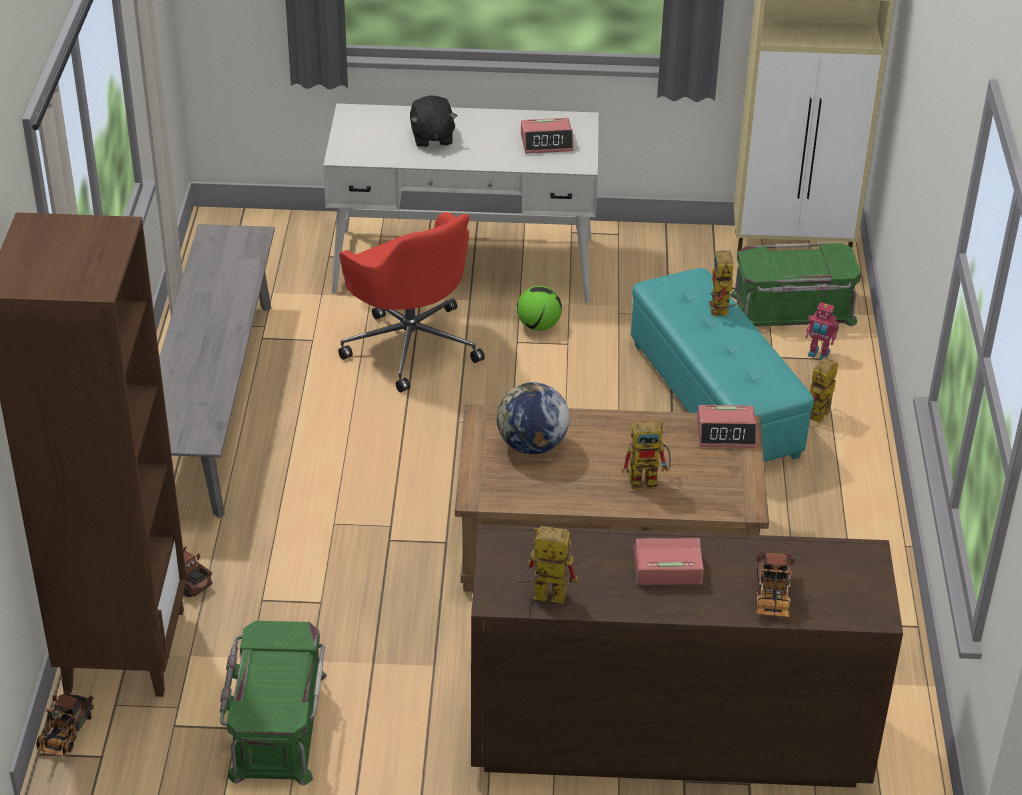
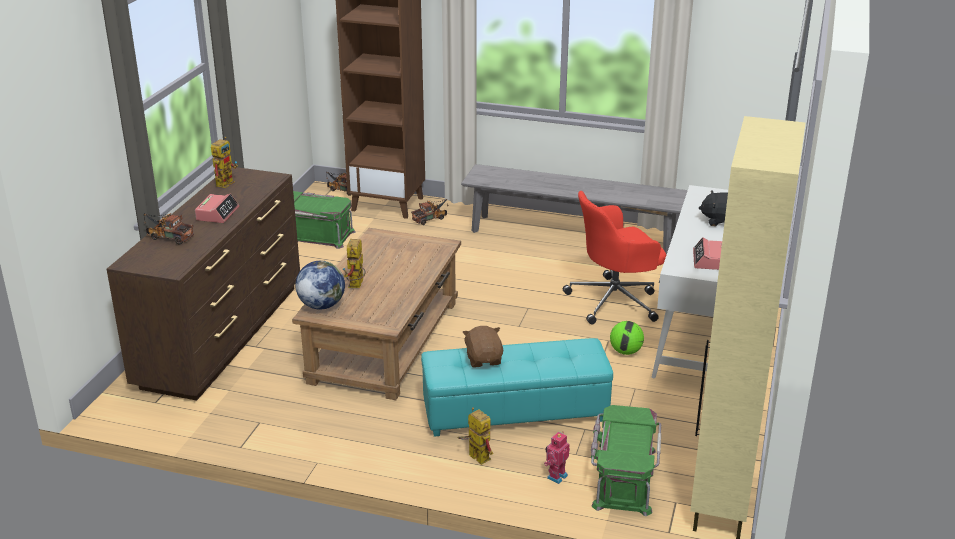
camera: 105 degrees right, 10 degrees down
globe [497,382,570,454] -> globe moved to [295,260,345,310]
alarm clock [697,405,757,448] -> none
toy robot [709,250,742,316] -> none
none -> brown plush toy [462,326,503,367]

